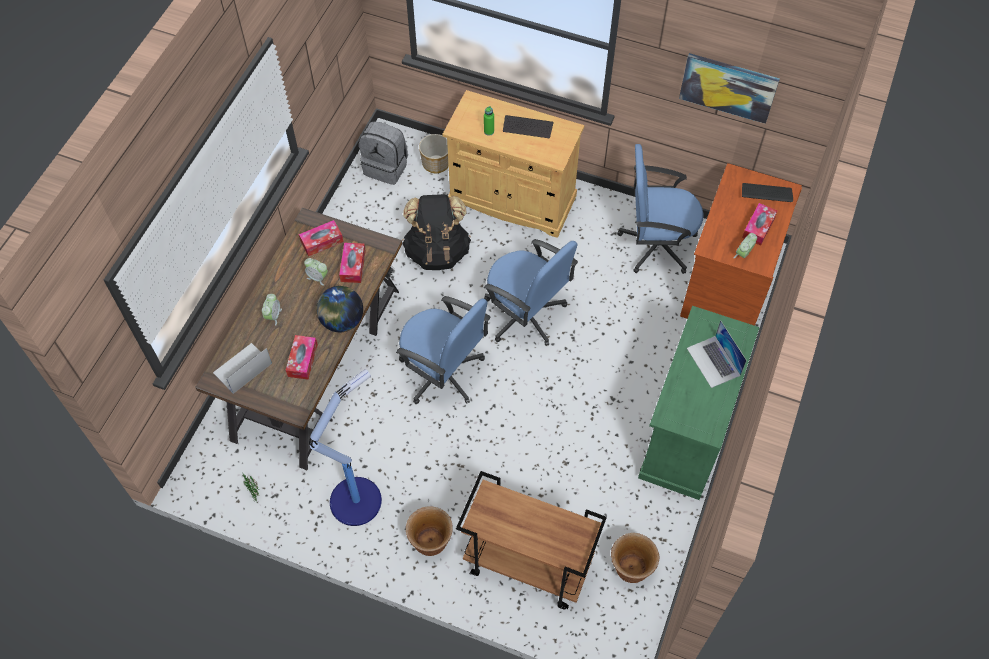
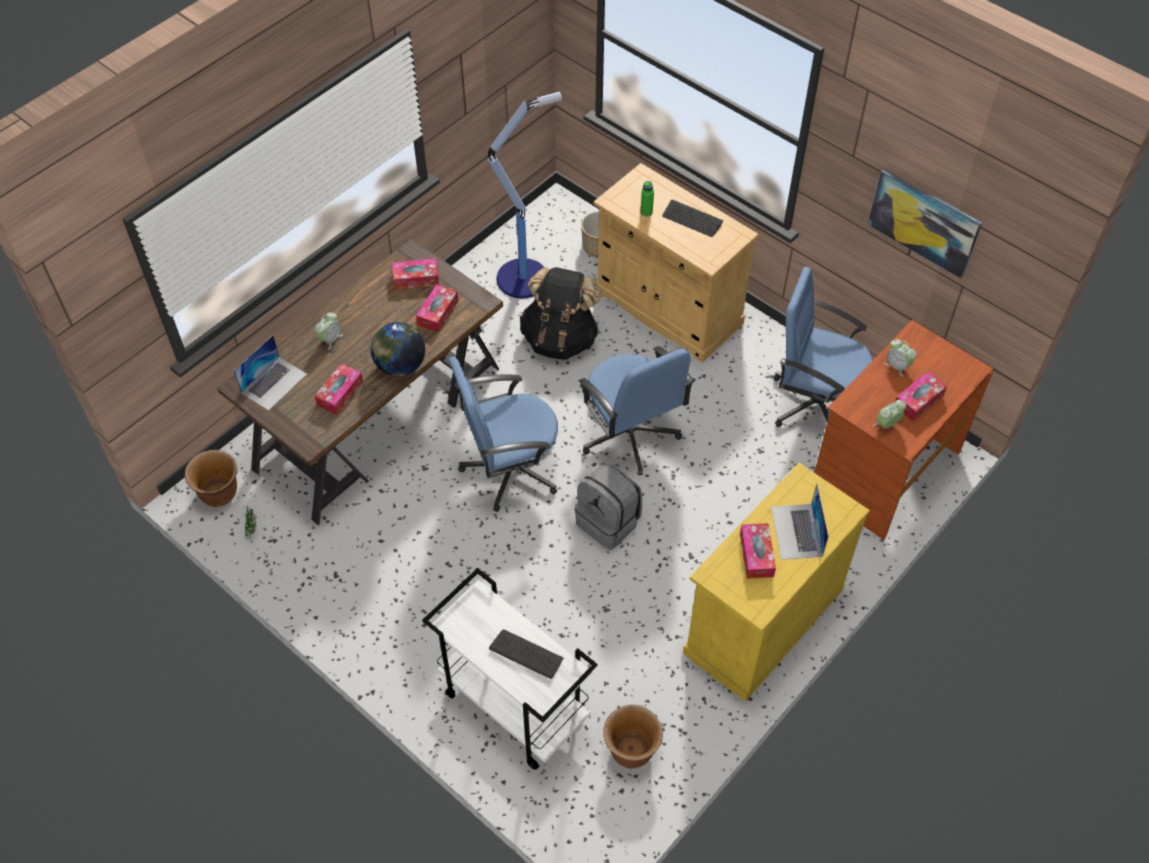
camera: 20 degrees right, 5 degrees down
laptop [213,343,272,394] -> laptop turned 150 degrees clockwise [234,335,307,411]
alarm clock [304,258,328,286] -> alarm clock moved to [884,339,917,377]
floor lamp [309,369,382,526] -> floor lamp moved to [488,92,562,299]
grey backpack [359,121,408,185] -> grey backpack moved to [575,463,642,550]
blue office chair [396,296,491,404] -> blue office chair turned 105 degrees clockwise [449,357,558,512]
brown planter [406,506,453,556] -> brown planter moved to [185,449,238,507]
brown cart [456,471,607,610] -> white cart [422,568,598,770]
green cabinet [638,306,760,500] -> yellow cabinet [683,463,870,702]
keyboard [742,183,793,202] -> keyboard moved to [489,629,564,679]
none -> tissue box [740,523,776,579]

